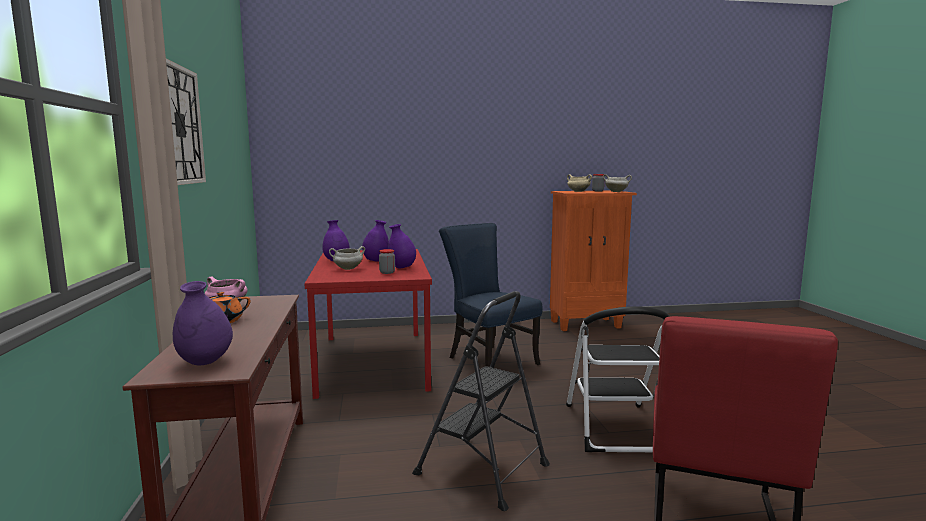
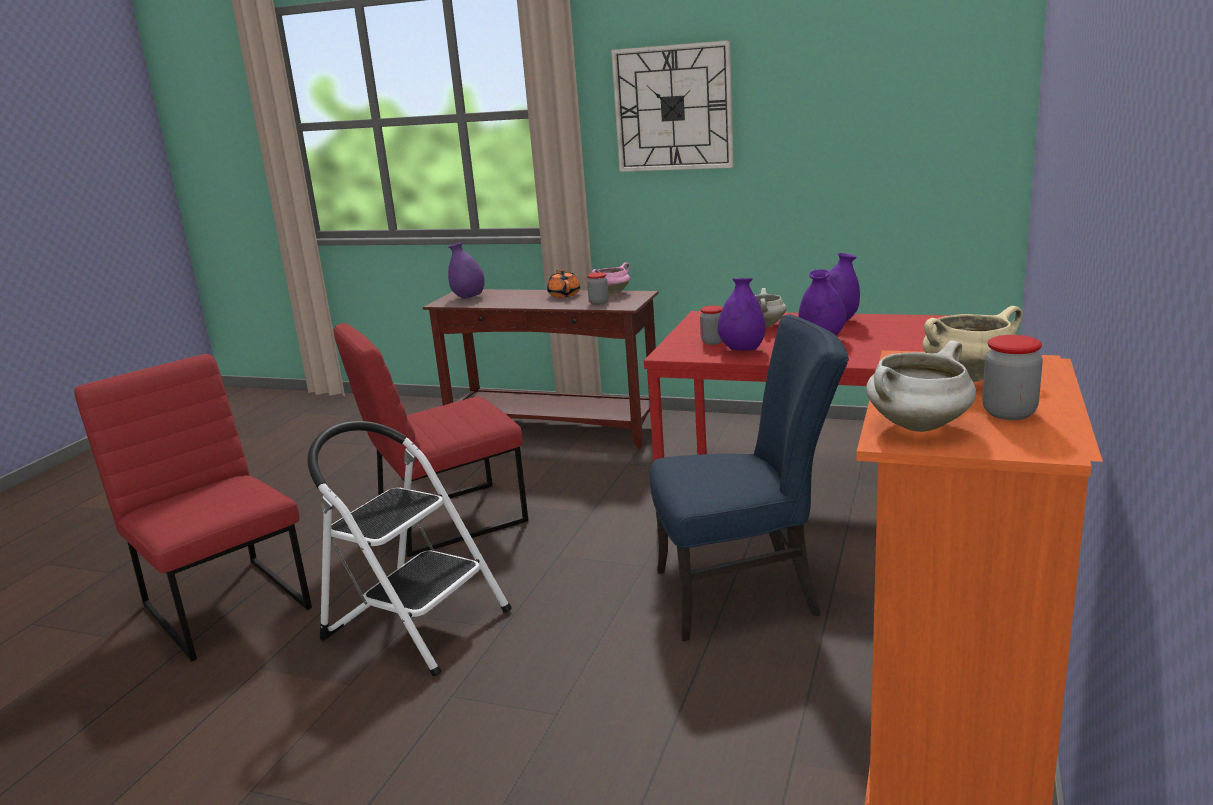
camera: 120 degrees right, 10 degrees up
black step ladder [412,291,550,511] -> red chair [334,323,528,557]
none -> jar [587,272,609,305]

